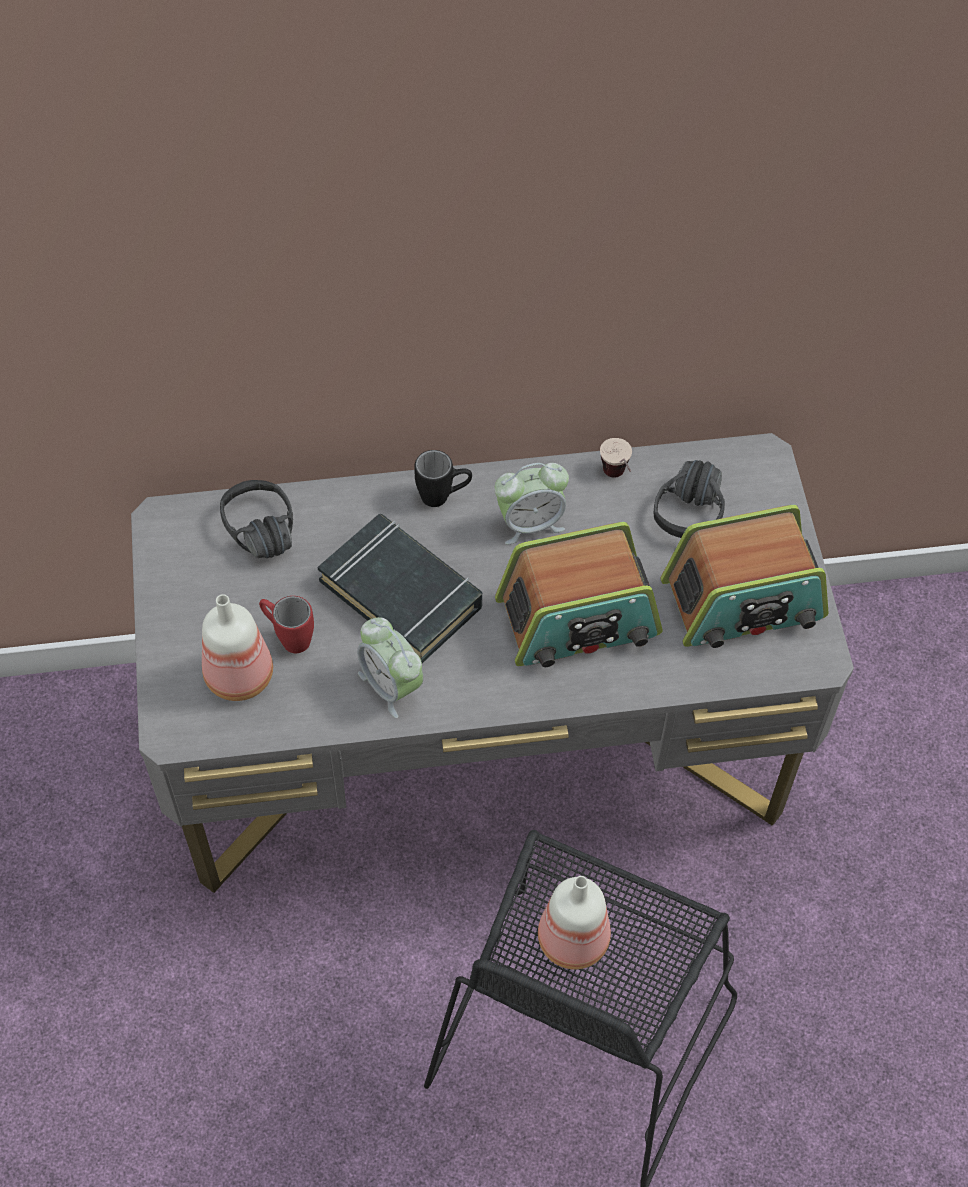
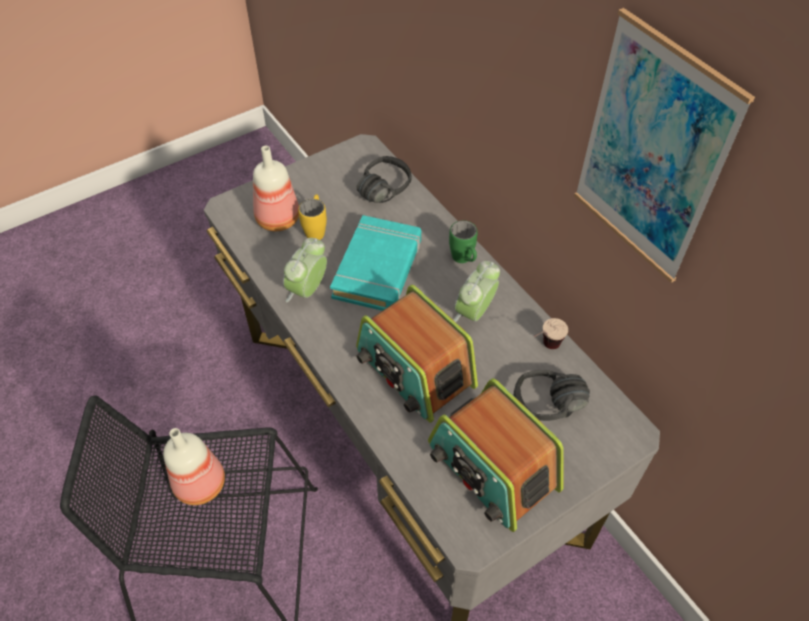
camera: 65 degrees right, 5 degrees down
red mug [259,596,314,653] -> yellow mug [298,194,327,240]
black book [318,514,482,663] -> turquoise book [330,215,421,311]
black mug [414,450,472,507] -> green mug [449,220,477,263]
alarm clock [494,463,569,545] -> alarm clock turned 75 degrees clockwise [453,261,500,322]
none -> picture [574,8,755,283]

